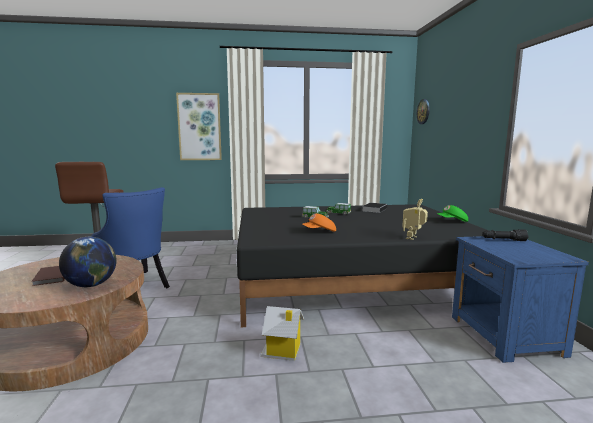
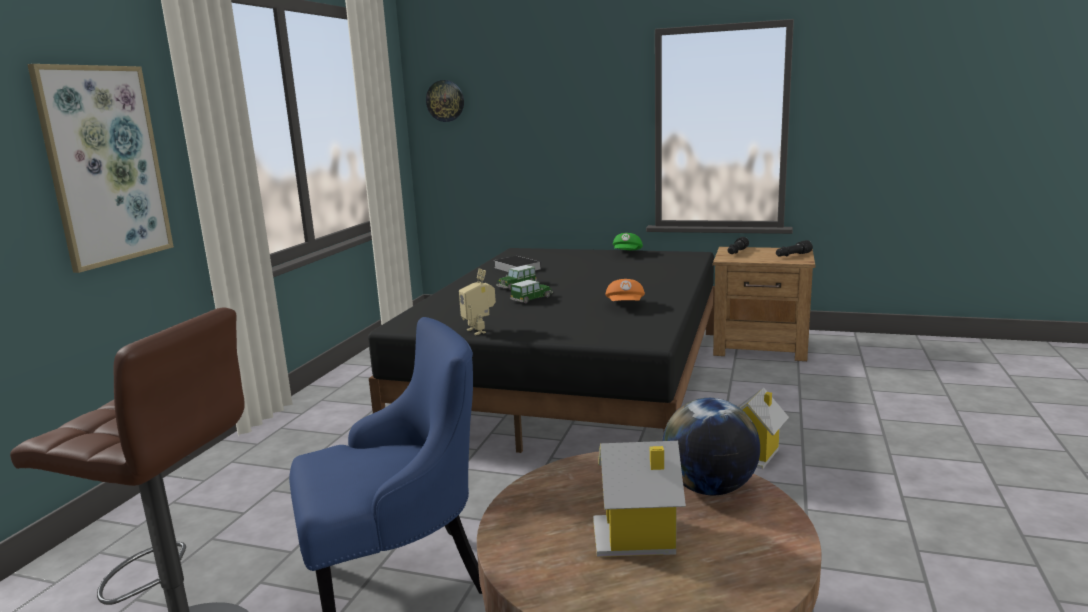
camera: 65 degrees left, 5 degrees up
brown book [32,266,65,286] -> toy house [593,441,686,557]
toy robot [402,199,428,240] -> toy robot moved to [459,269,496,335]
blue nightstand [452,236,589,363] -> brown nightstand [713,247,815,361]
none -> black flashlight [776,240,813,257]

